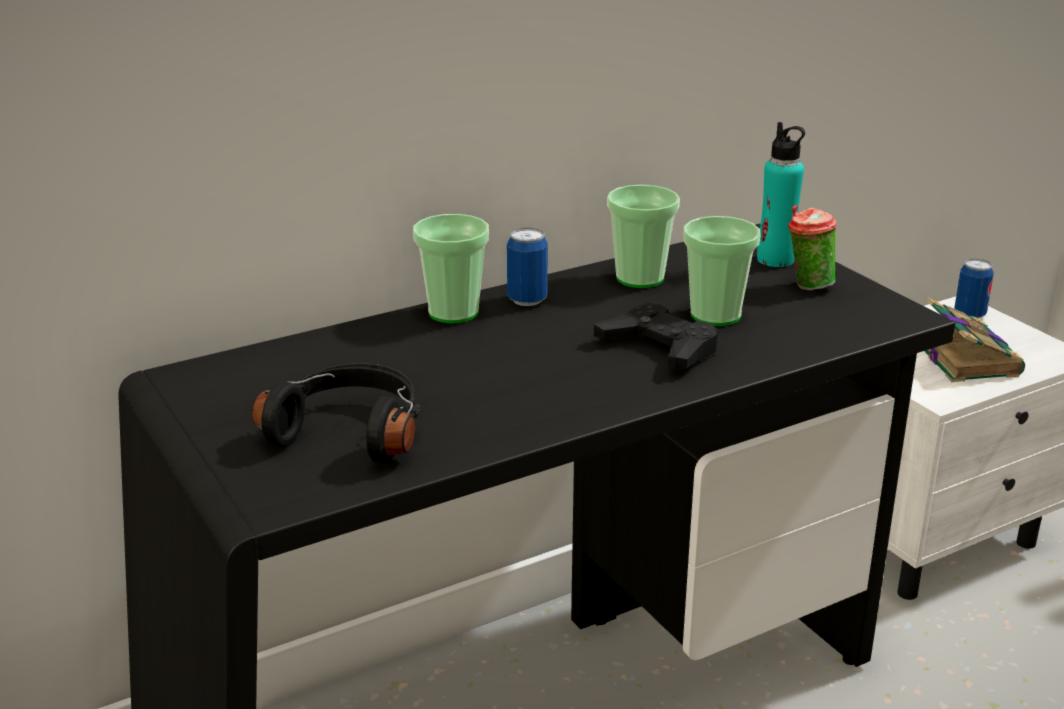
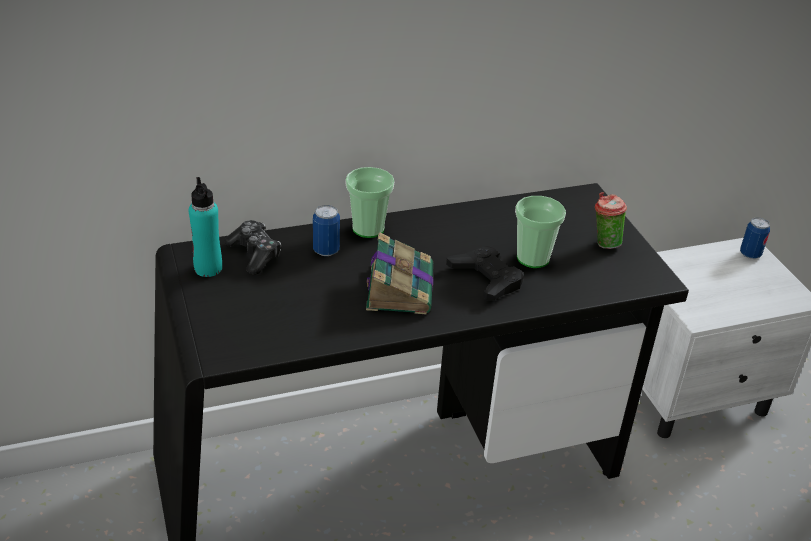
camera: 10 degrees right, 10 degrees up
black headphones [252,363,420,464] -> none
can [507,227,548,306] -> can moved to [313,205,340,256]
cup [607,185,680,288] -> none
turquoise bottle [757,122,805,267] -> turquoise bottle moved to [189,177,222,277]
book [925,297,1025,382] -> book moved to [366,232,433,314]
none -> game controller [224,220,281,275]

